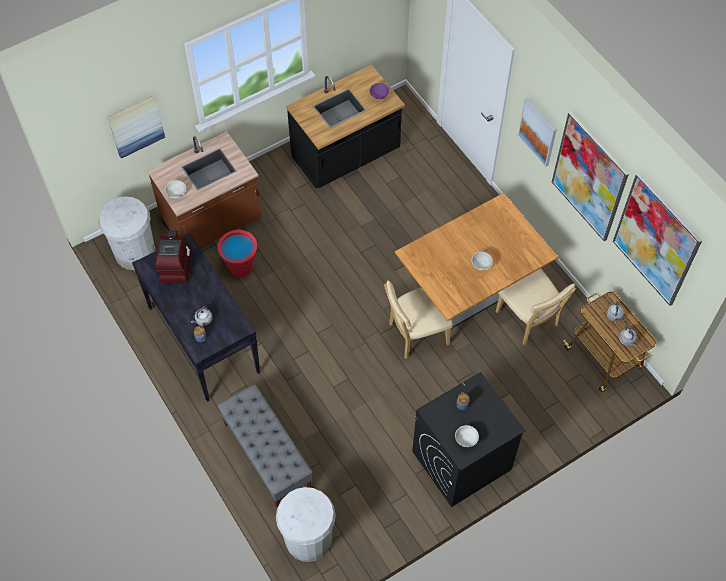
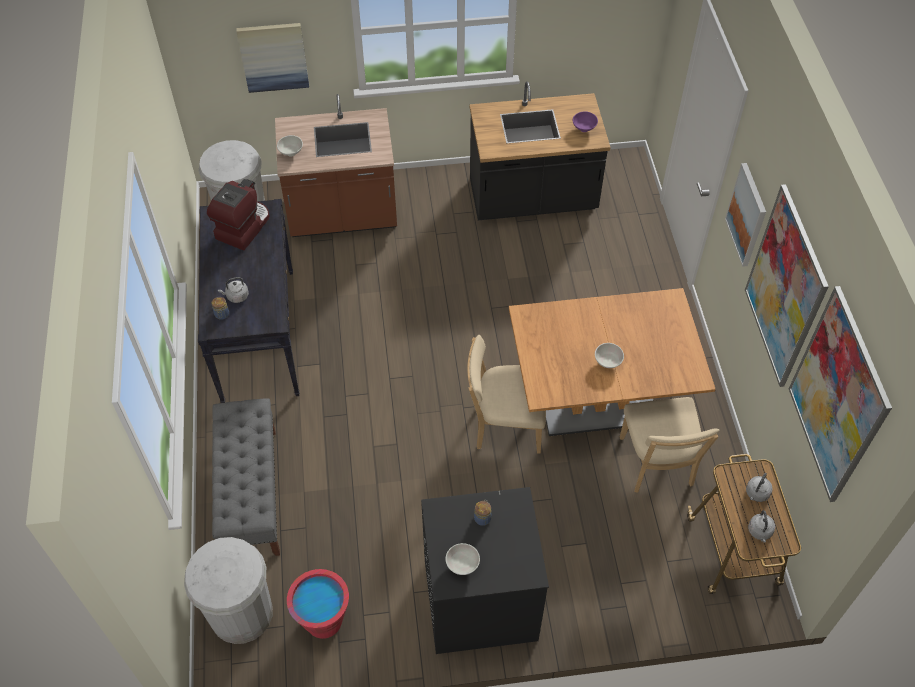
camera: 25 degrees right, 5 degrees down
red bucket [218,230,257,277] -> red bucket moved to [287,569,349,639]

